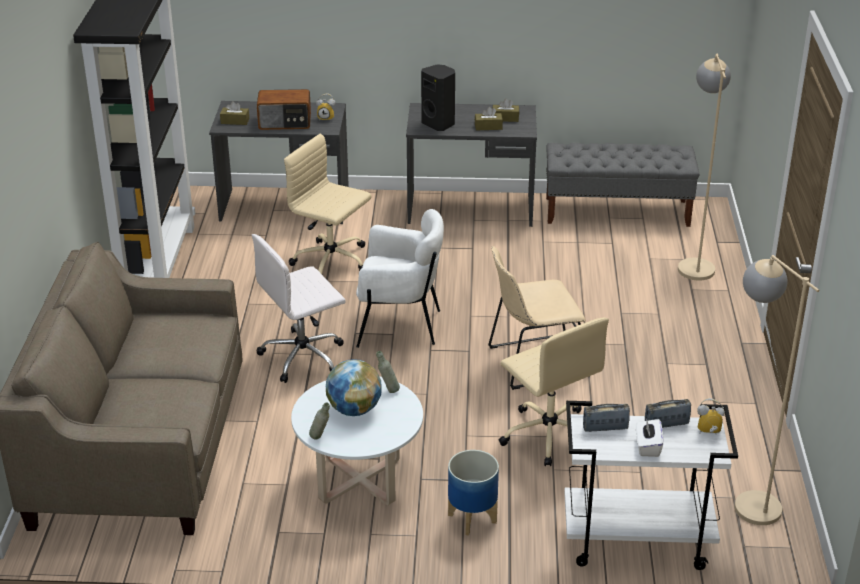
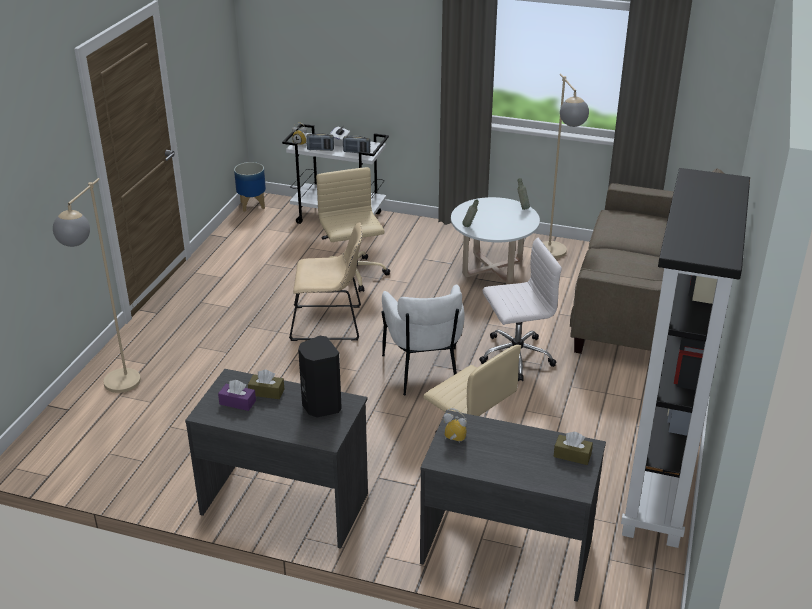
camera: 165 degrees left, 0 degrees up
radio [257,89,311,130] -> none
globe [326,359,381,416] -> none
white armchair [356,209,444,348] -> white armchair turned 120 degrees counterclockwise [381,285,465,395]
planter [448,450,499,536] -> planter moved to [234,162,266,212]
brown tissue box [493,98,519,122] -> purple tissue box [218,380,256,411]
grey bench [546,143,699,227] -> none
beige floor lamp [735,255,819,525] -> beige floor lamp moved to [543,73,589,259]

